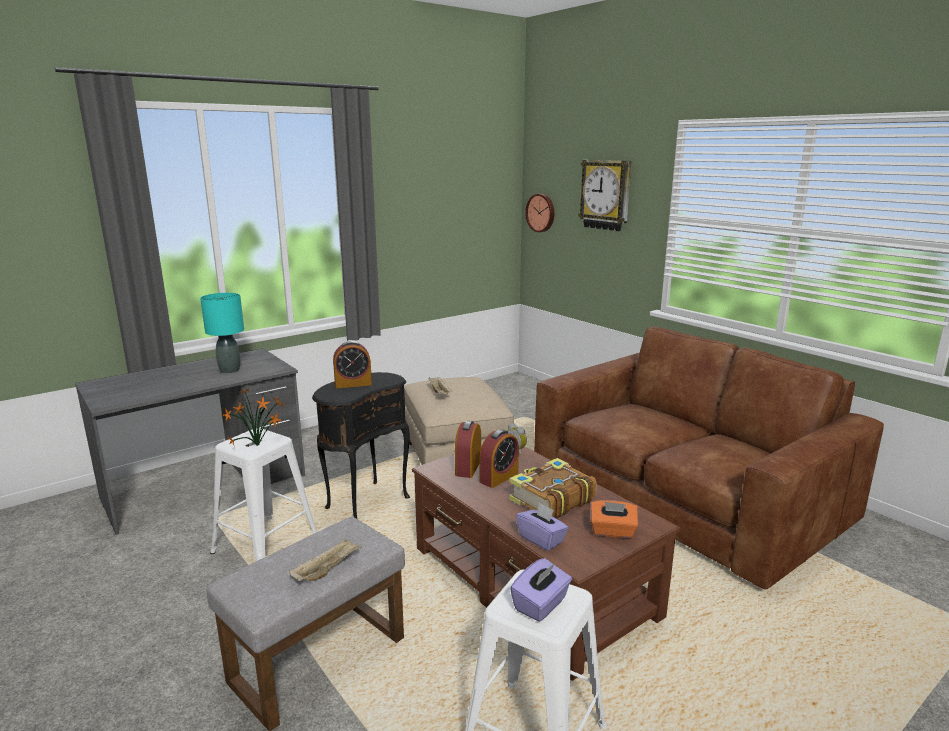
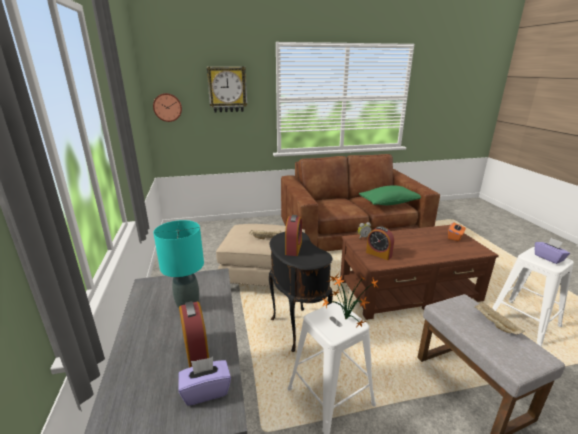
camera: 65 degrees left, 5 degrees up
alarm clock [480,429,519,488] -> alarm clock moved to [179,301,209,368]
book [509,458,597,519] -> none
purple tissue box [516,502,569,551] -> purple tissue box moved to [178,357,231,406]
none -> green pillow [359,185,421,205]

